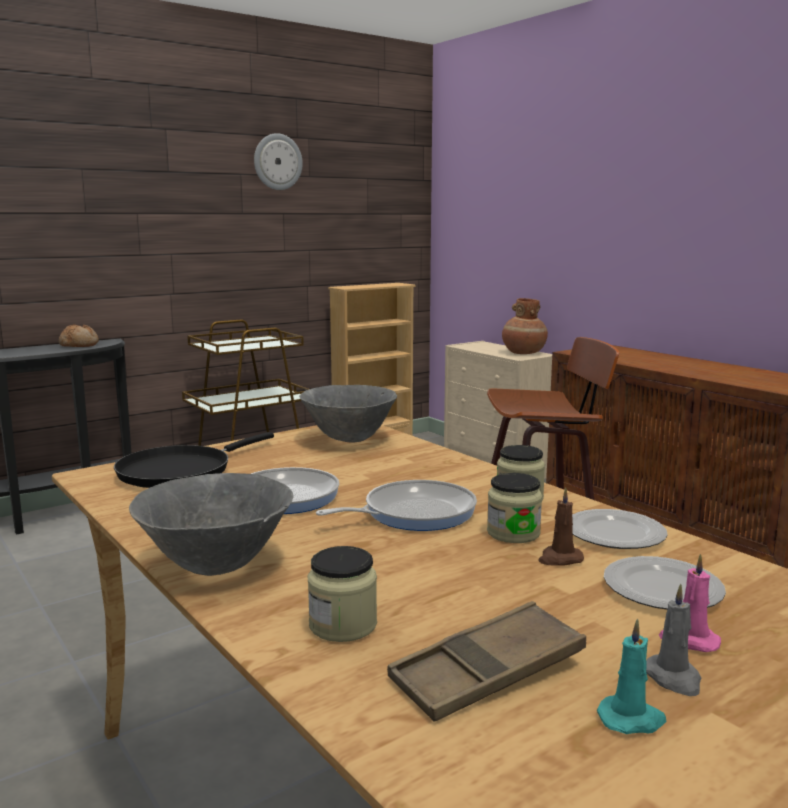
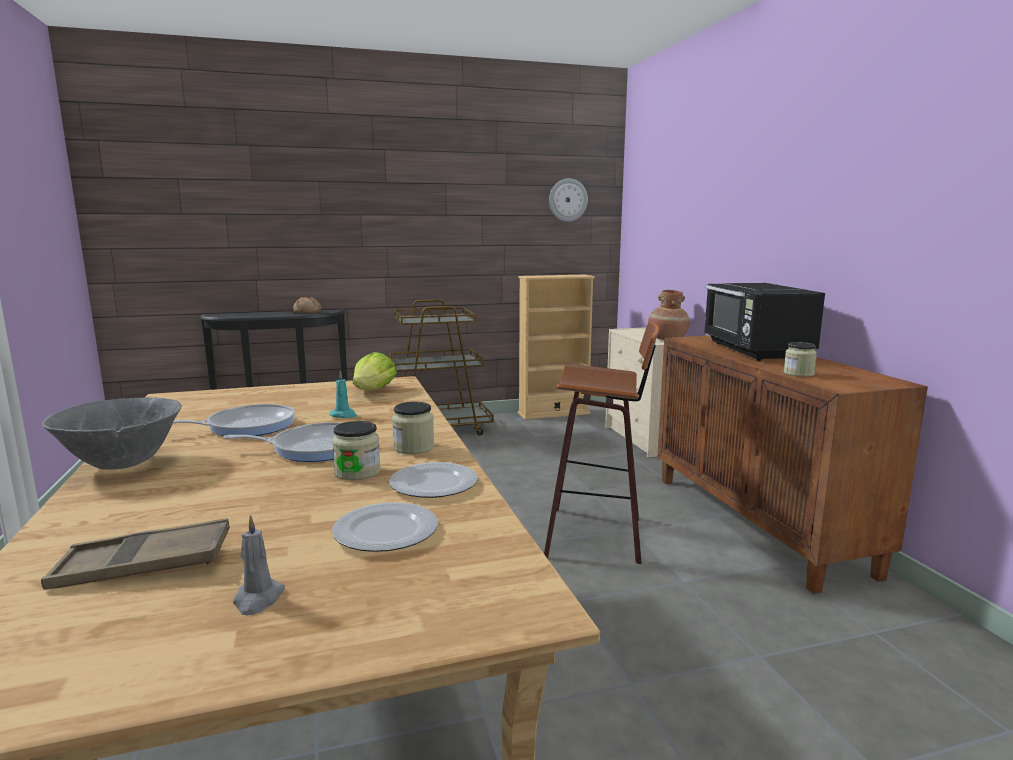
camera: 20 degrees right, 0 degrees up
black frying pan [114,432,274,488] -> none
wall clock [254,133,303,190] -> wall clock moved to [549,178,588,222]
grey bowl [299,385,397,442] -> lettuce [353,352,397,390]
jar [308,546,377,642] -> jar moved to [784,342,817,377]
brown candle [538,487,584,566] -> none
turquoise candle [597,619,667,734] -> turquoise candle moved to [330,371,357,418]
pink candle [659,554,721,652] -> none
none -> black microwave [704,283,825,361]

